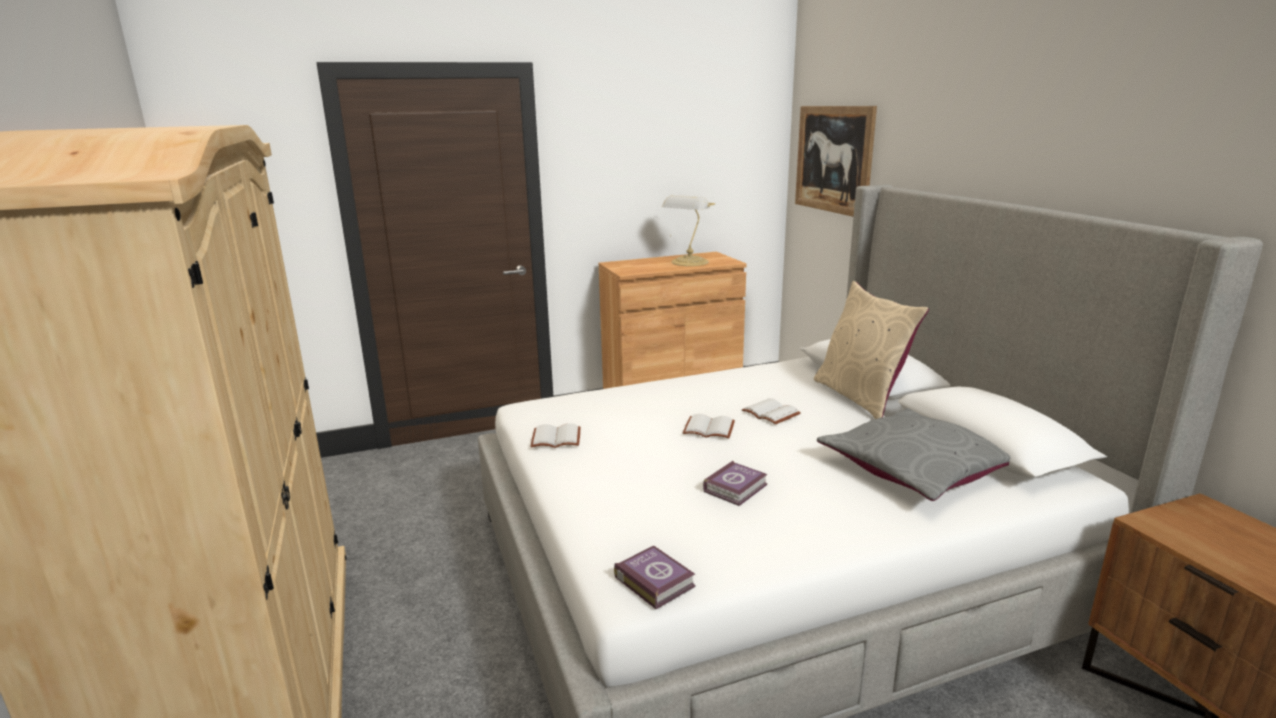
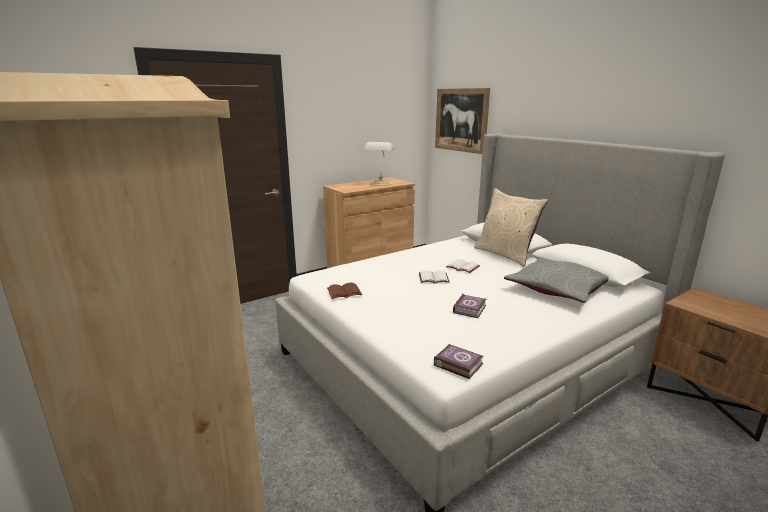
camera: 15 degrees left, 0 degrees up
white book [530,423,580,448] -> brown book [327,283,362,299]

